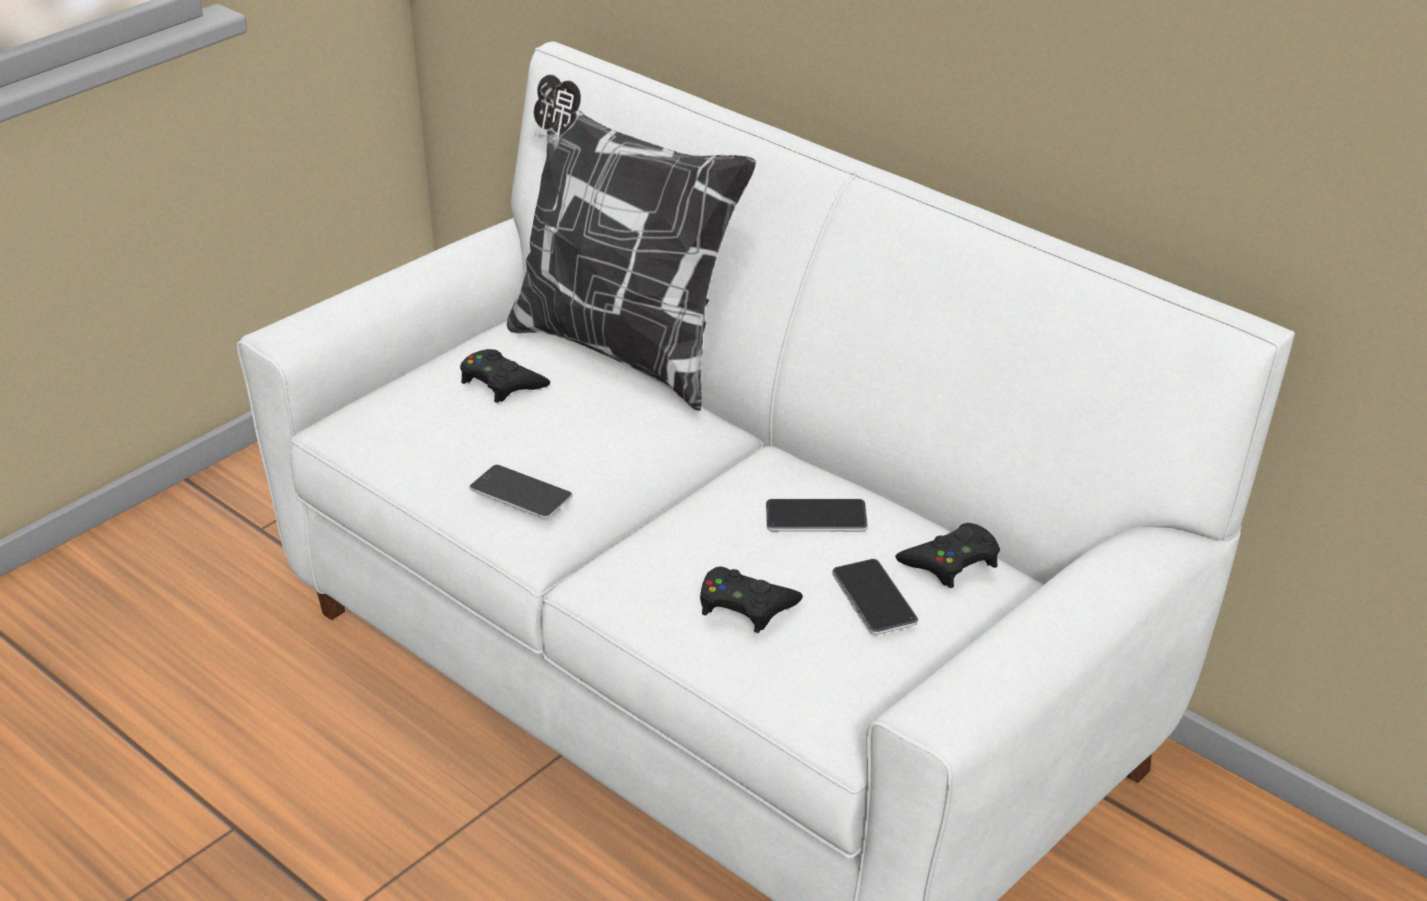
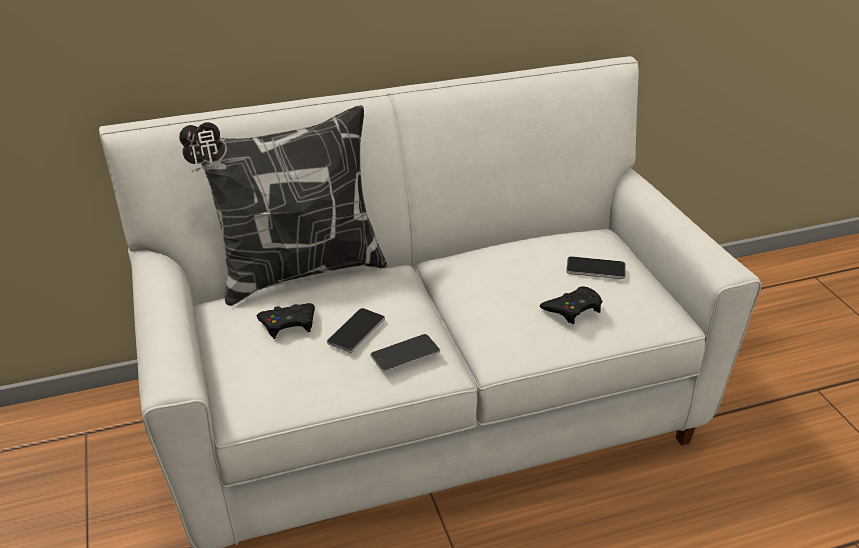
camera: 60 degrees left, 0 degrees up
phone [766,499,868,532] -> phone moved to [327,308,385,353]
black game controller [896,523,1000,588] -> none

